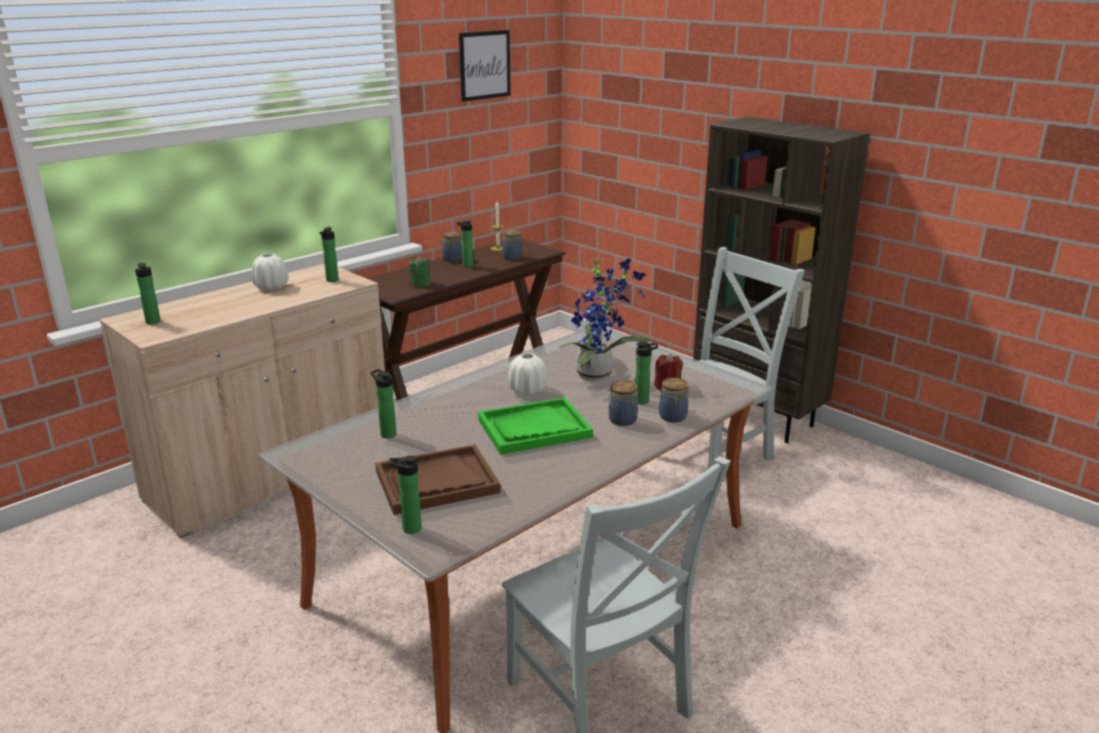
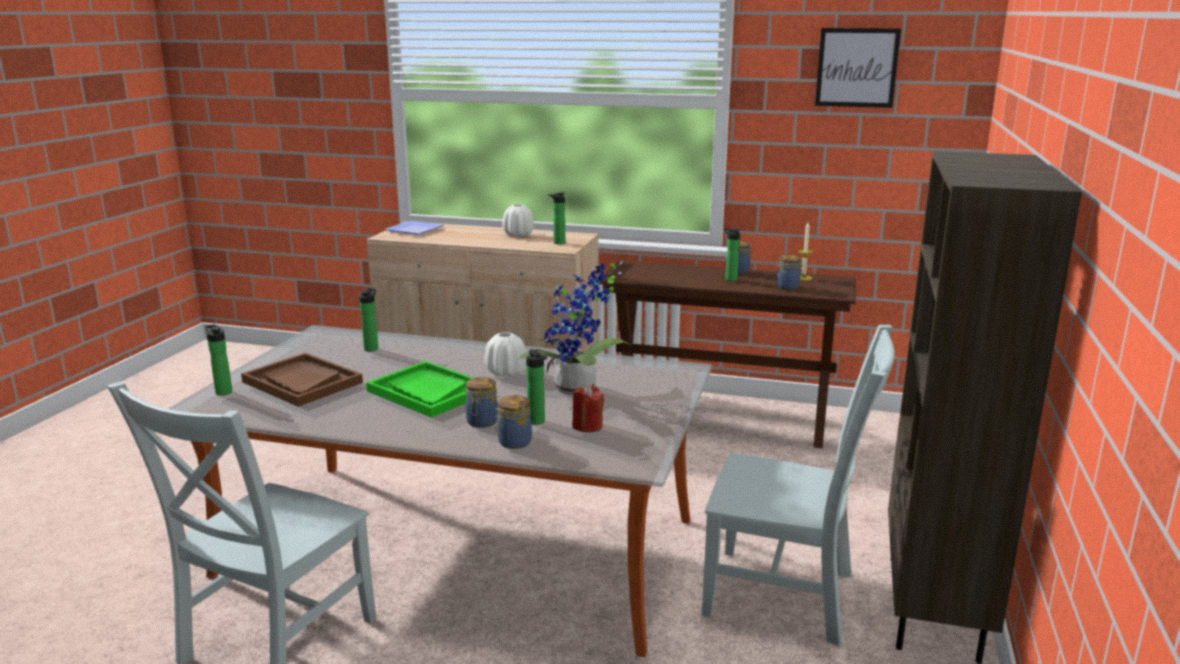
camera: 60 degrees right, 5 degrees down
bottle [135,263,161,325] -> plate [384,221,444,234]
green candle [409,256,431,287] -> none

